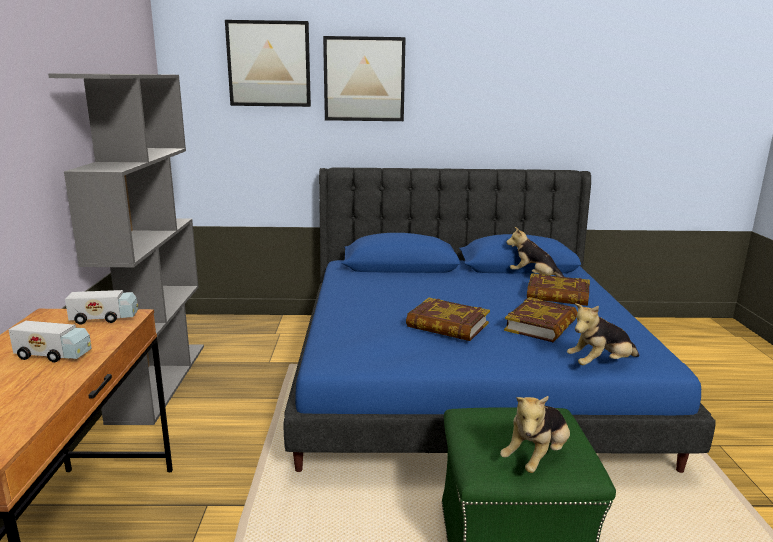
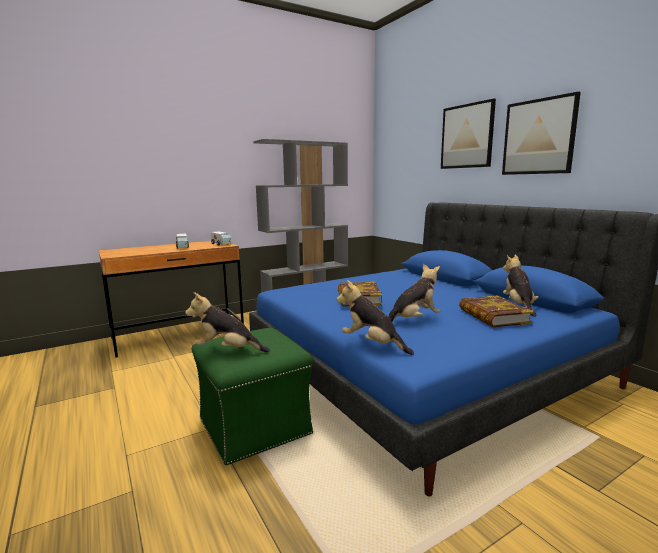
camera: 60 degrees right, 5 degrees down
picture [225,20,311,107] -> picture moved to [502,91,581,175]
book [504,297,577,342] -> plush toy [388,264,440,322]

